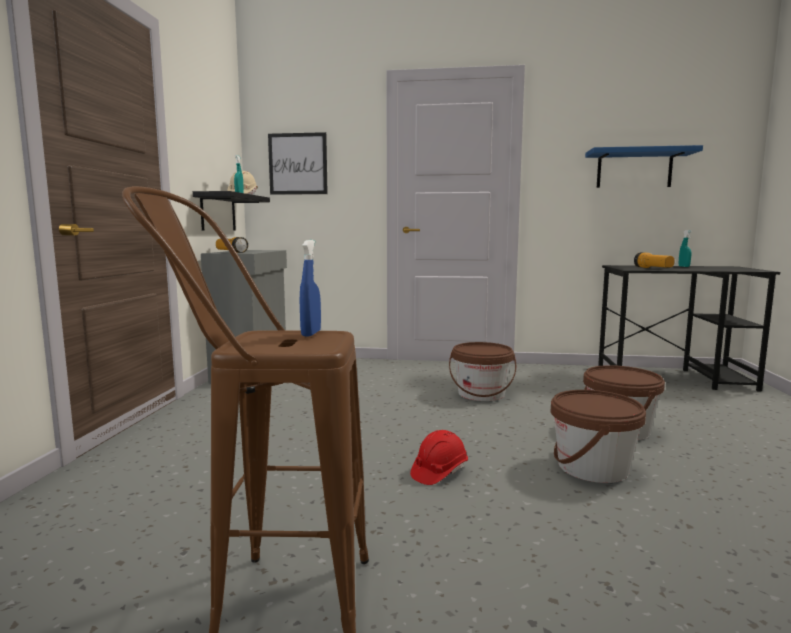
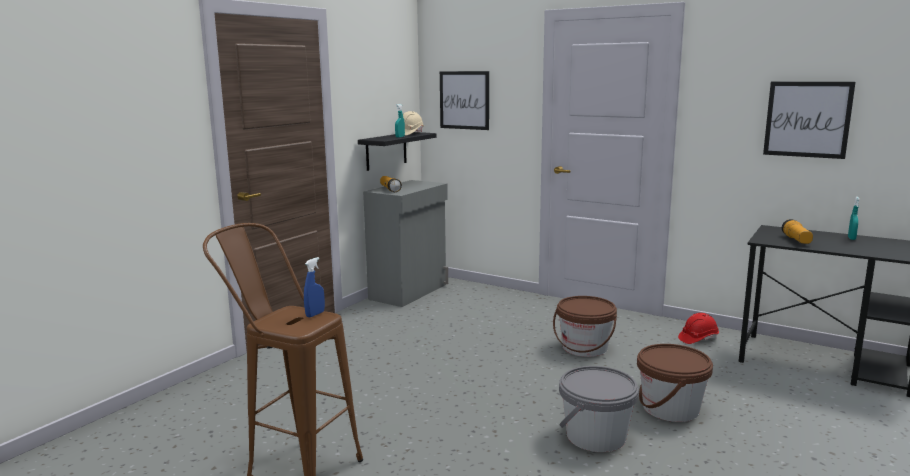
camera: 25 degrees right, 5 degrees up
red hard hat [410,430,468,485] -> red hard hat moved to [678,313,719,344]
brown bucket [551,390,646,483] -> grey bucket [559,366,639,452]
blue shelf [585,145,703,188] -> picture [763,82,856,159]

